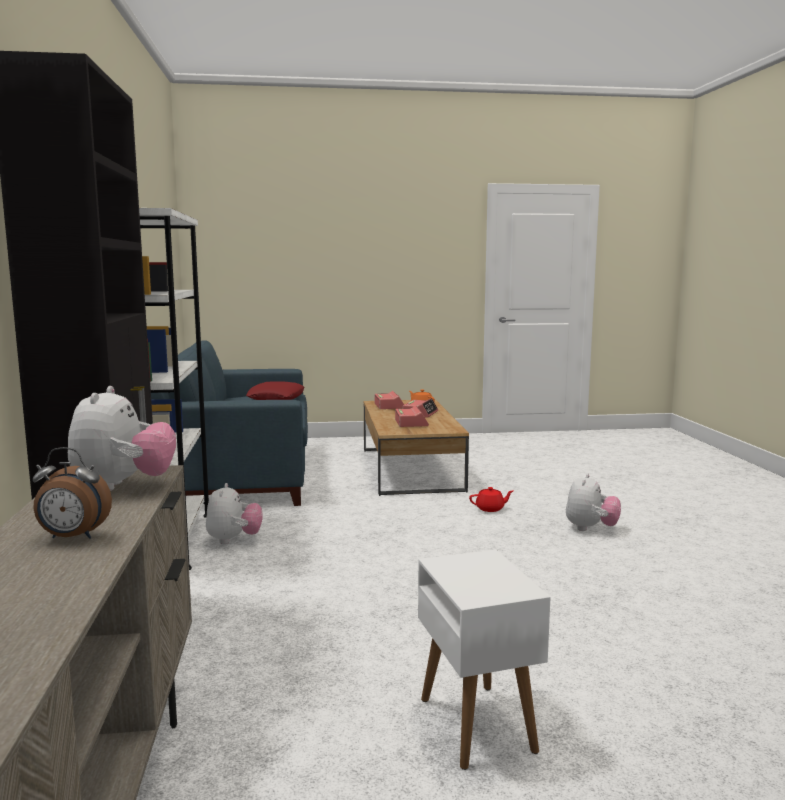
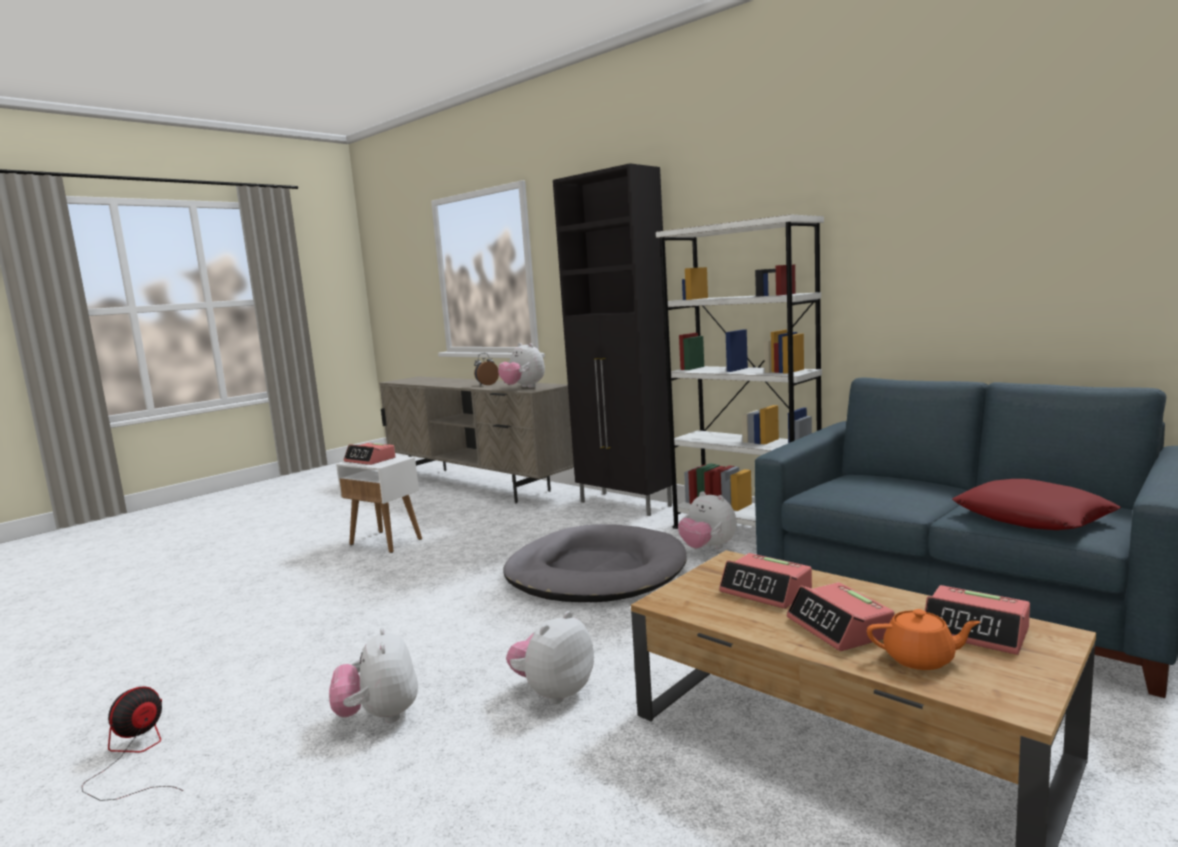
camera: 140 degrees right, 0 degrees up
red teapot [469,487,513,512] -> plush toy [506,611,594,704]
none -> fan [82,686,184,801]
none -> alarm clock [344,443,396,465]
none -> grey dog bed [503,524,687,602]

